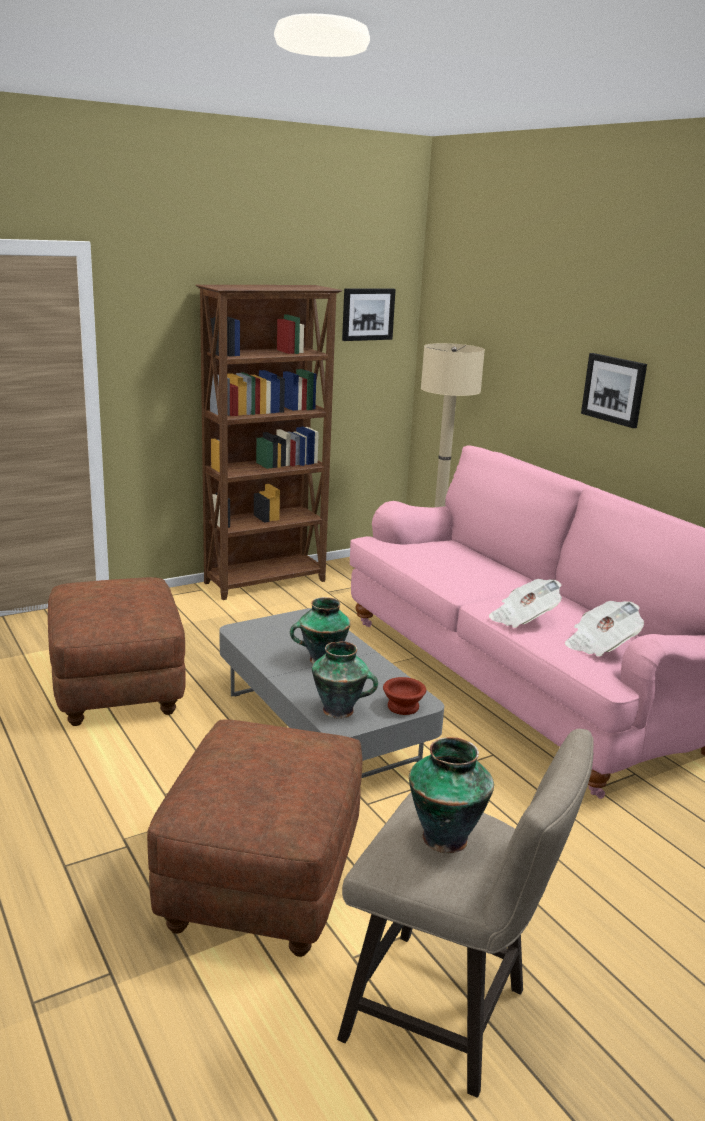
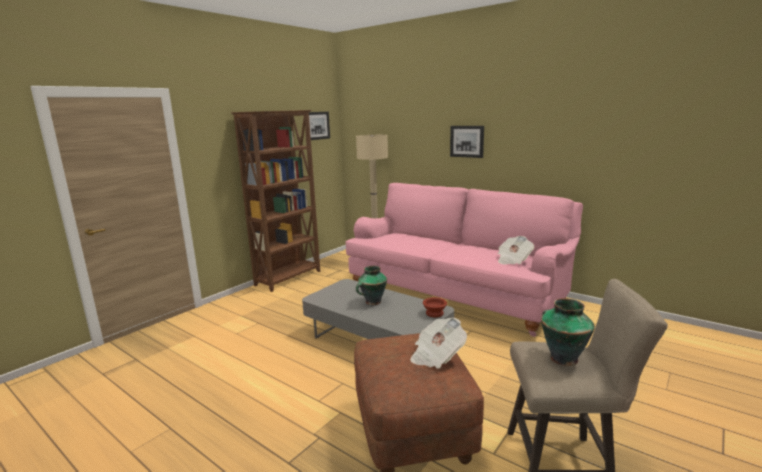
camera: 20 degrees left, 5 degrees down
brown ottoman [48,577,186,726] -> none
vase [312,641,378,719] -> none
newspaper [489,579,562,628] -> newspaper moved to [410,318,467,369]

